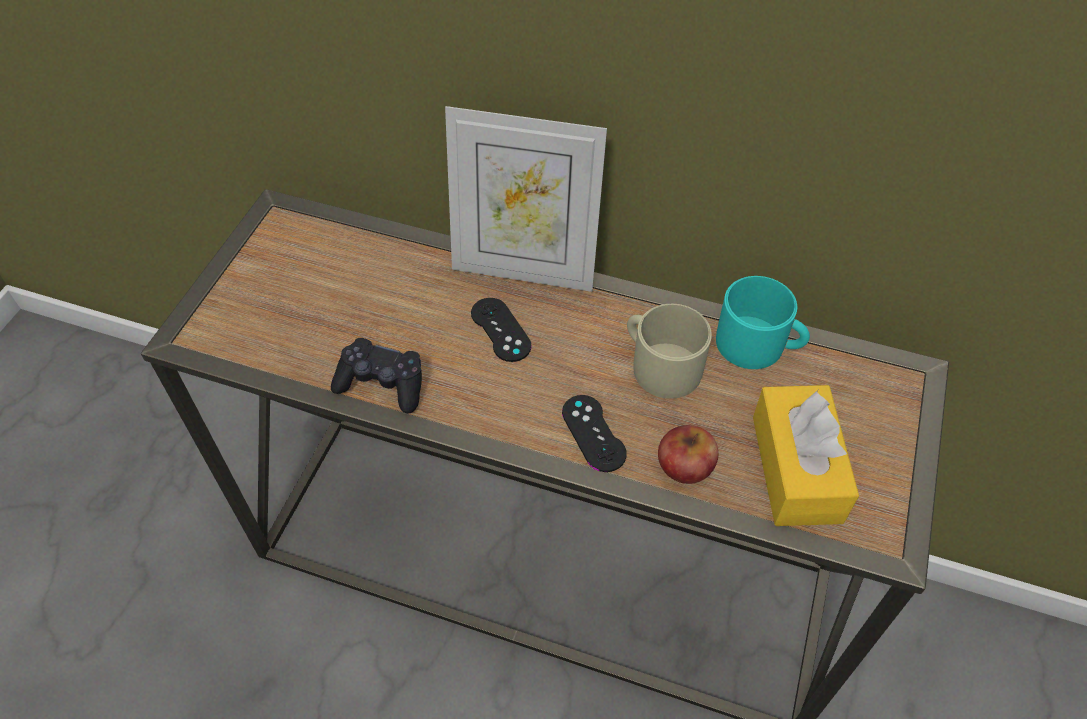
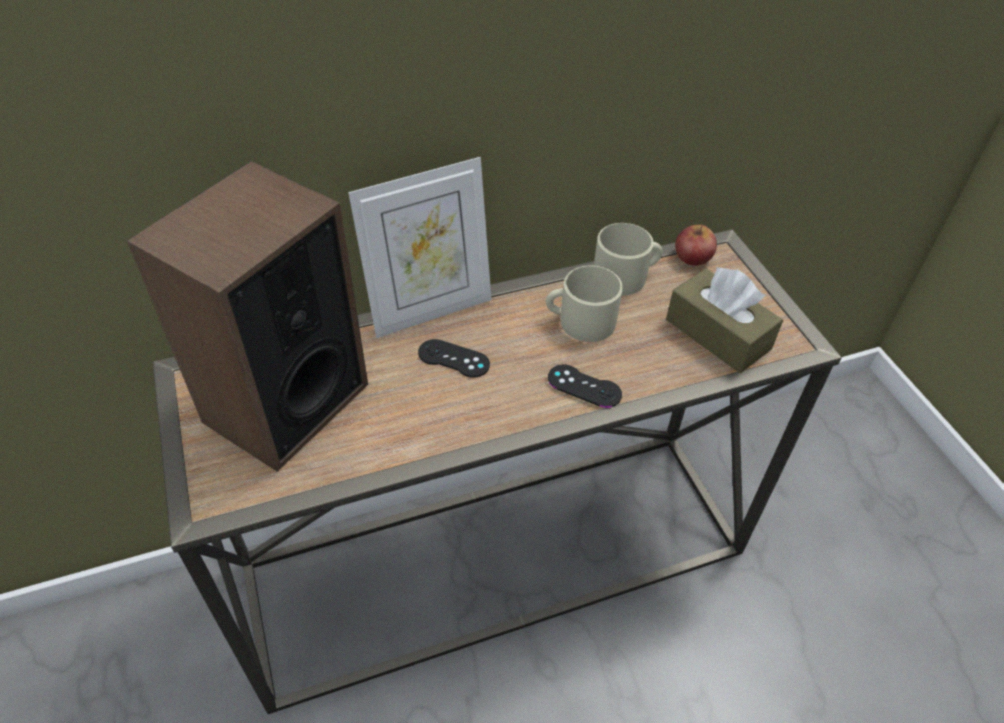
camera: 40 degrees left, 5 degrees down
black game controller [331,338,422,414] -> none
apple [658,425,718,484] -> apple moved to [675,225,717,266]
turquoise mug [716,276,810,369] -> beige mug [594,223,663,296]
yellow tissue box [753,385,859,526] -> brown tissue box [666,267,783,373]
none -> speaker [127,161,368,472]

